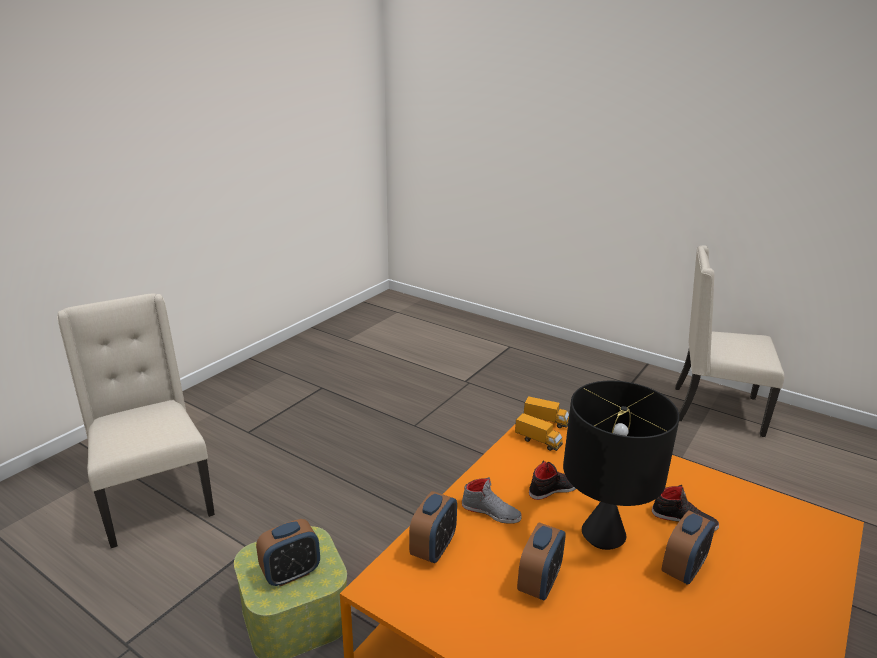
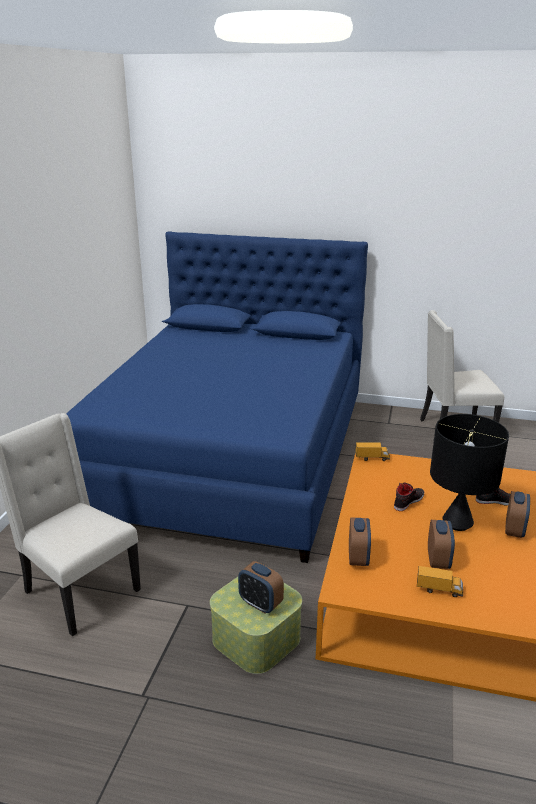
camera: 20 degrees left, 0 degrees up
alarm clock [256,519,320,586] -> alarm clock turned 90 degrees clockwise [238,561,284,613]
grey shoe [462,477,521,524] -> none
toy truck [515,413,563,451] -> toy truck moved to [417,566,463,597]
none -> blue bed [66,232,368,563]

